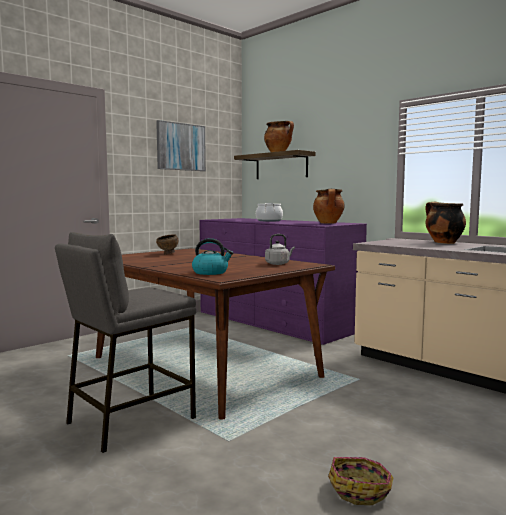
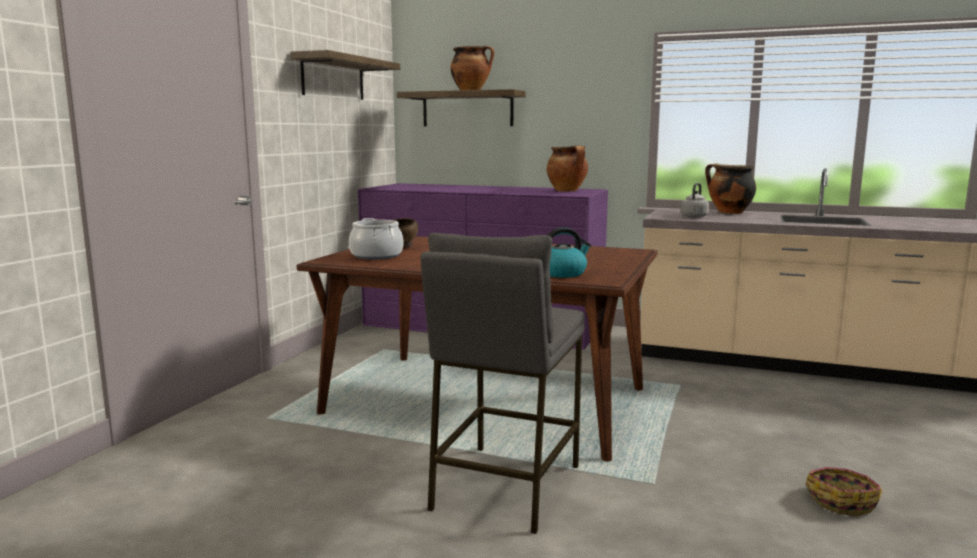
camera: 25 degrees left, 5 degrees up
picture [156,120,206,171] -> shelf [291,50,400,100]
cooking pot [256,203,283,221] -> cooking pot moved to [349,218,403,260]
grey kettle [265,234,295,265] -> grey kettle moved to [680,183,709,218]

